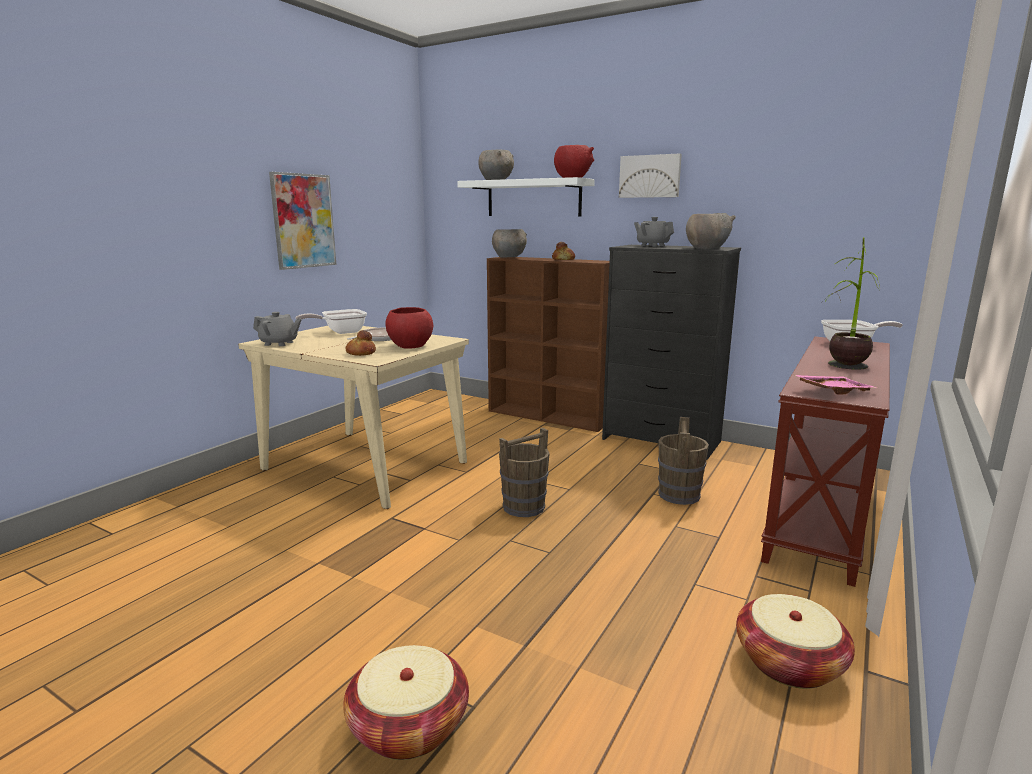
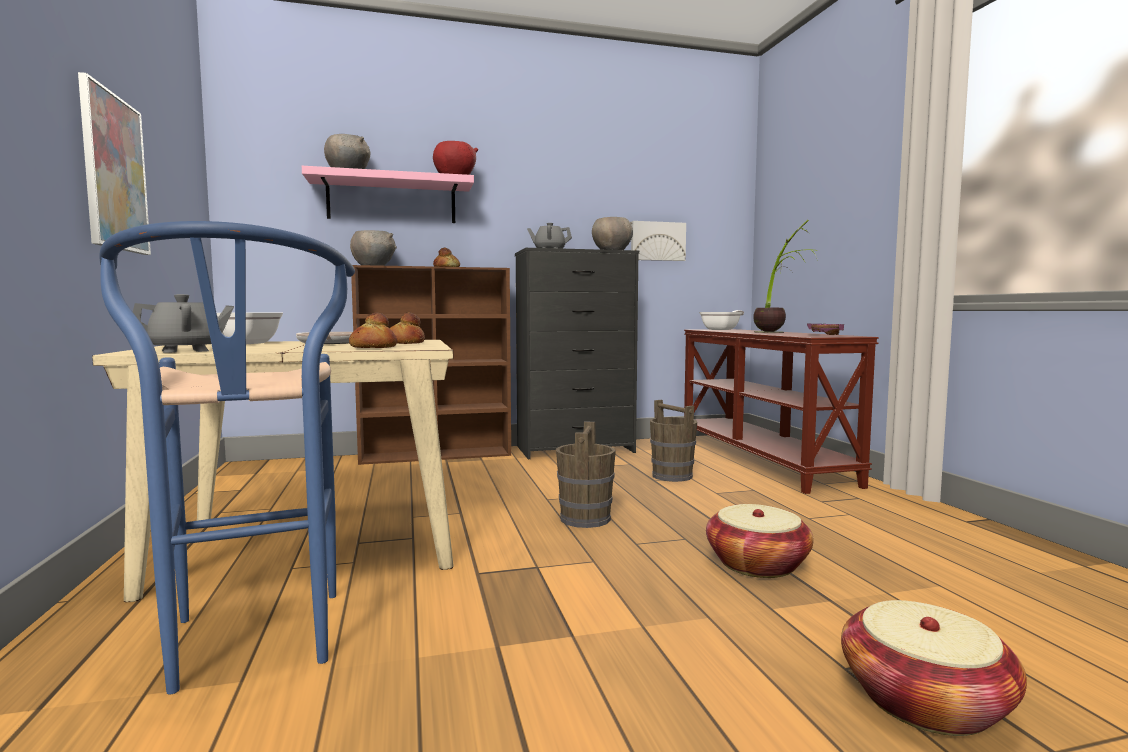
camera: 45 degrees left, 10 degrees down
red bowl [386,307,433,349] -> bread [390,312,425,344]
white shelf [457,177,595,216] -> pink shelf [302,166,474,223]
picture [619,153,682,198] -> picture moved to [631,221,686,261]
basket [736,594,855,689] -> basket moved to [706,504,814,578]
none -> blue stool [99,221,355,694]

